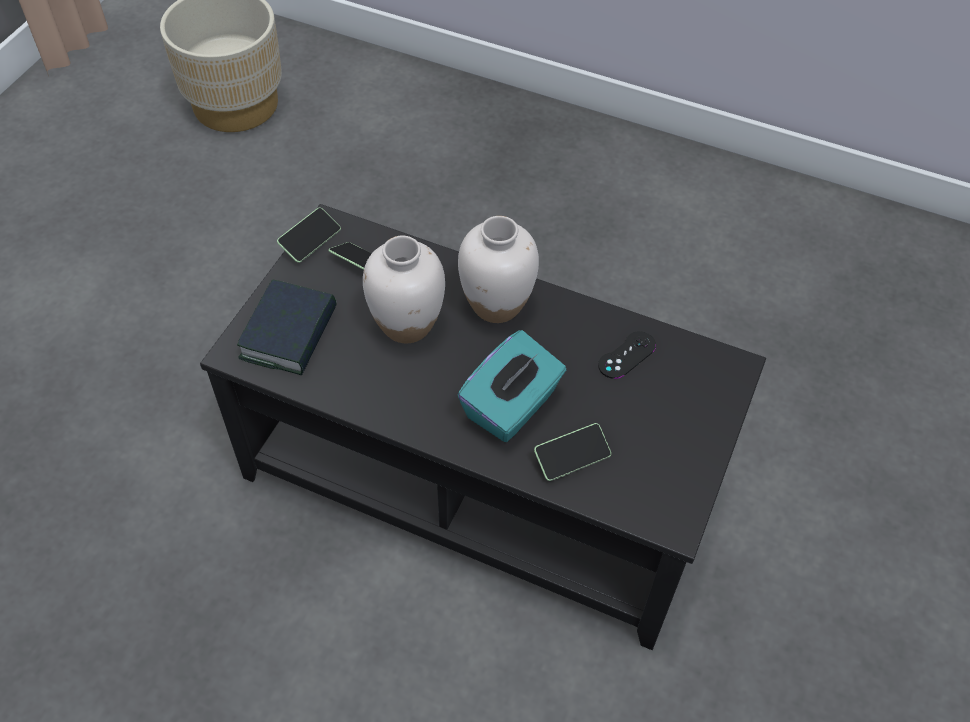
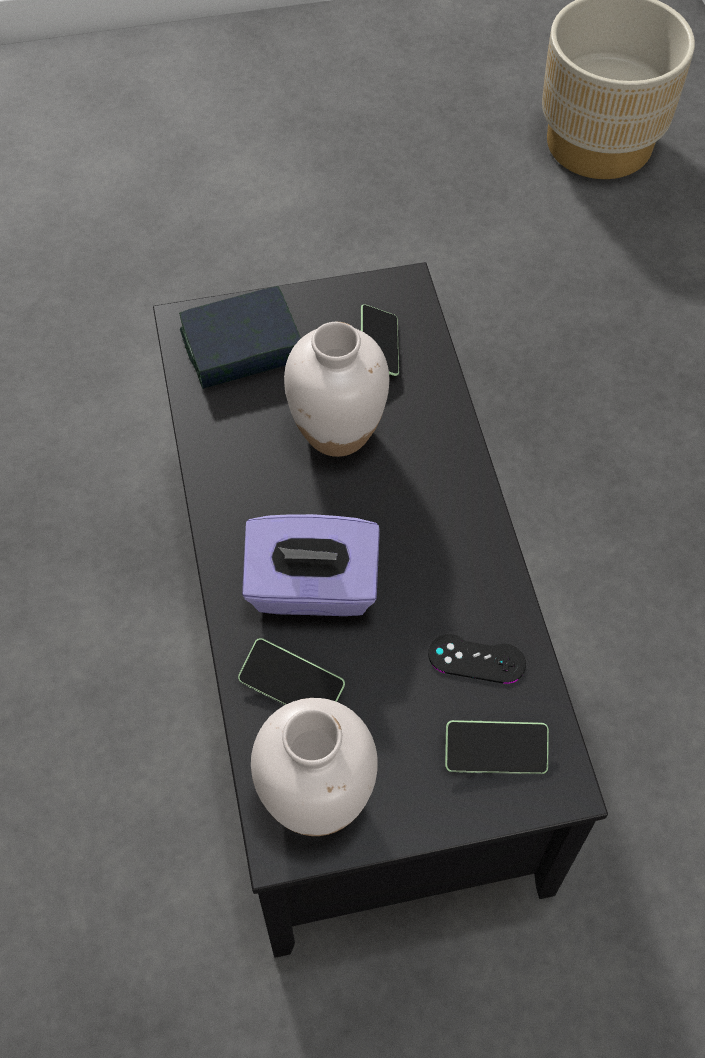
camera: 55 degrees right, 5 degrees up
phone [277,208,341,263] -> phone moved to [445,720,549,774]
white vase [458,216,539,323] -> white vase moved to [251,698,378,836]
turquoise tissue box [458,330,566,442] -> purple tissue box [242,514,380,616]

